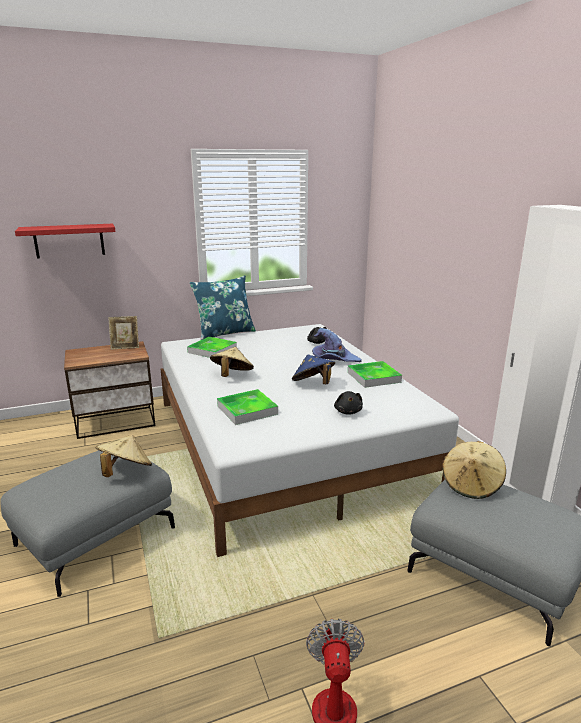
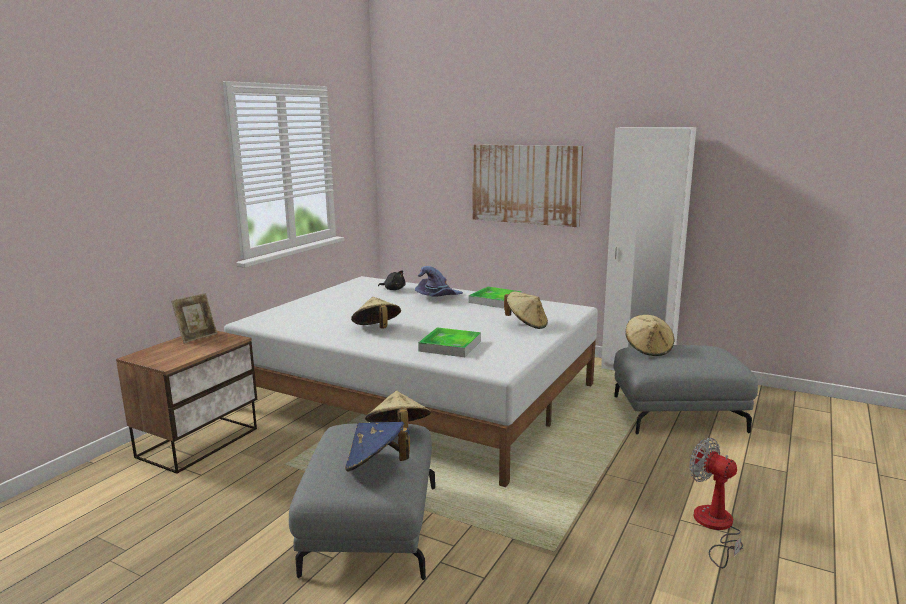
camera: 40 degrees left, 5 degrees down
red shelf [15,224,116,259] -> none
tray [187,337,237,358] -> none
blue pillow [190,275,256,340] -> none
blue hat [292,354,335,384] -> blue hat moved to [345,422,410,472]
black plush toy [334,391,363,415] -> beige hat [504,291,548,329]
none -> picture [472,144,583,227]

